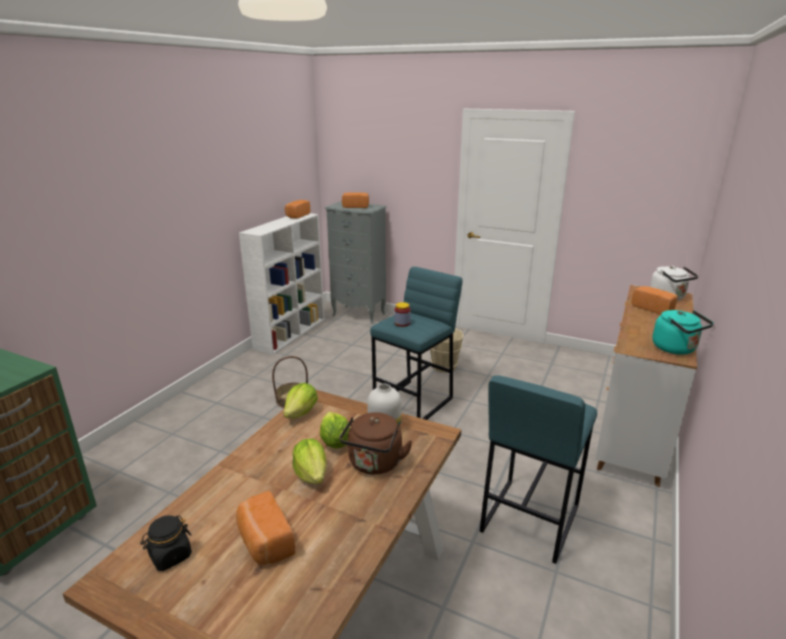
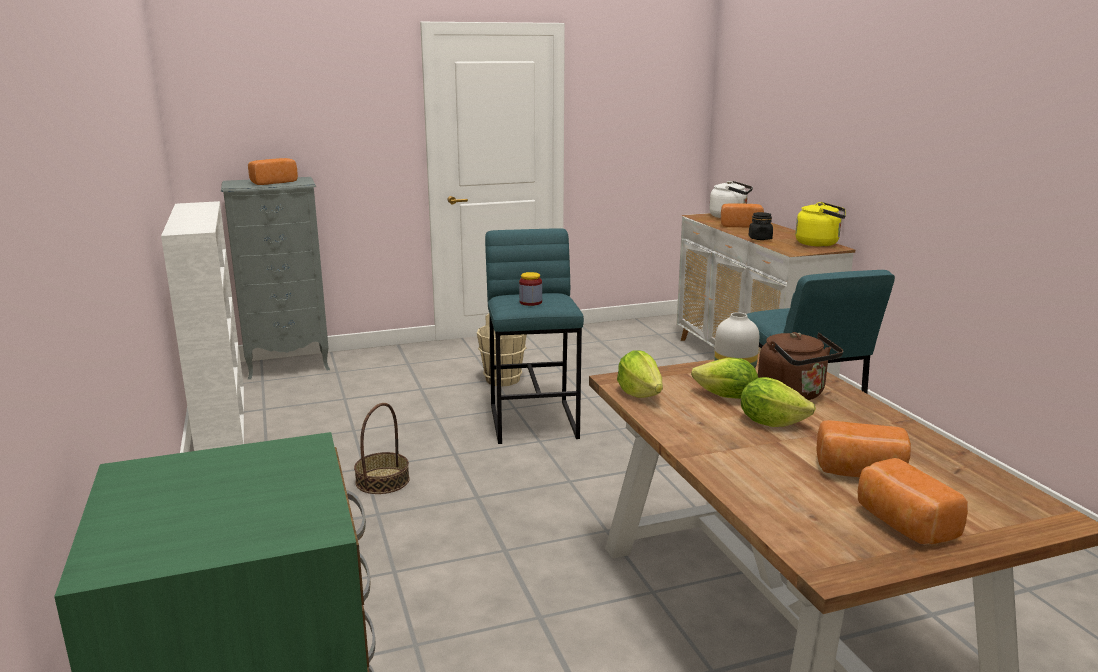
camera: 45 degrees left, 5 degrees down
black jar [140,515,192,571] -> black jar moved to [749,212,773,240]
bread [285,200,310,219] -> bread moved to [858,458,968,544]
turquoise kettle [653,310,714,355] -> yellow kettle [795,202,846,247]

